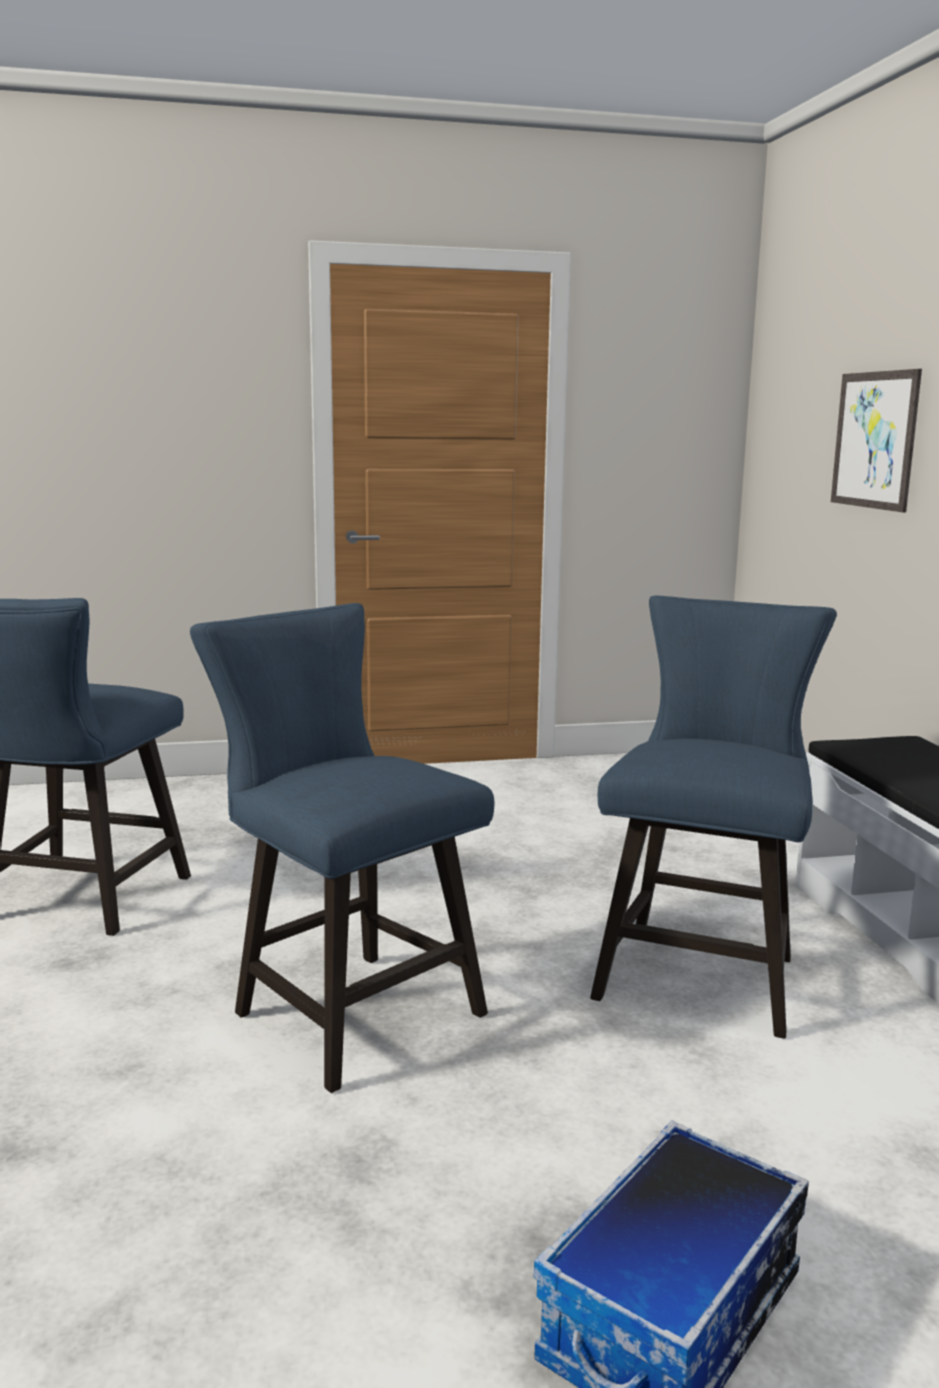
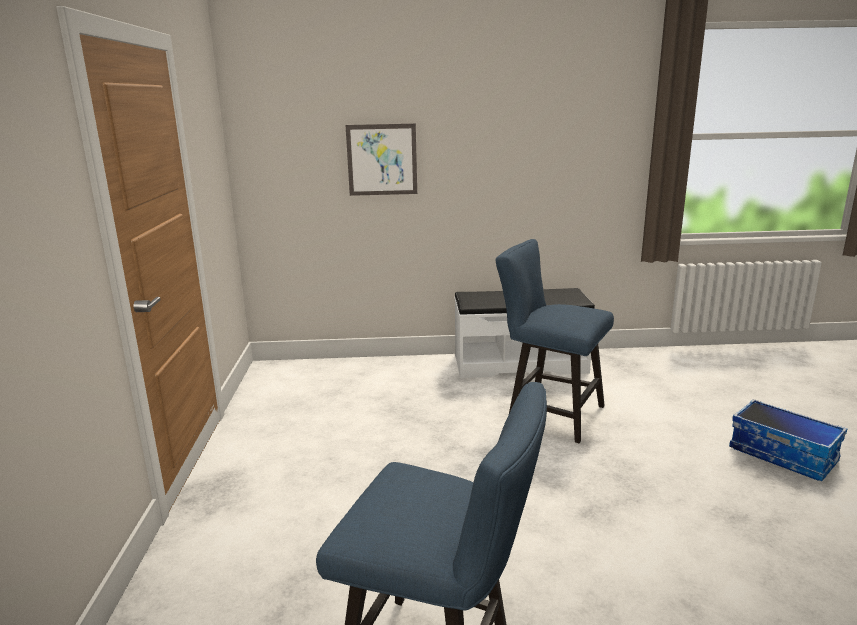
camera: 80 degrees left, 5 degrees up
blue chair [190,603,494,1093] -> none

